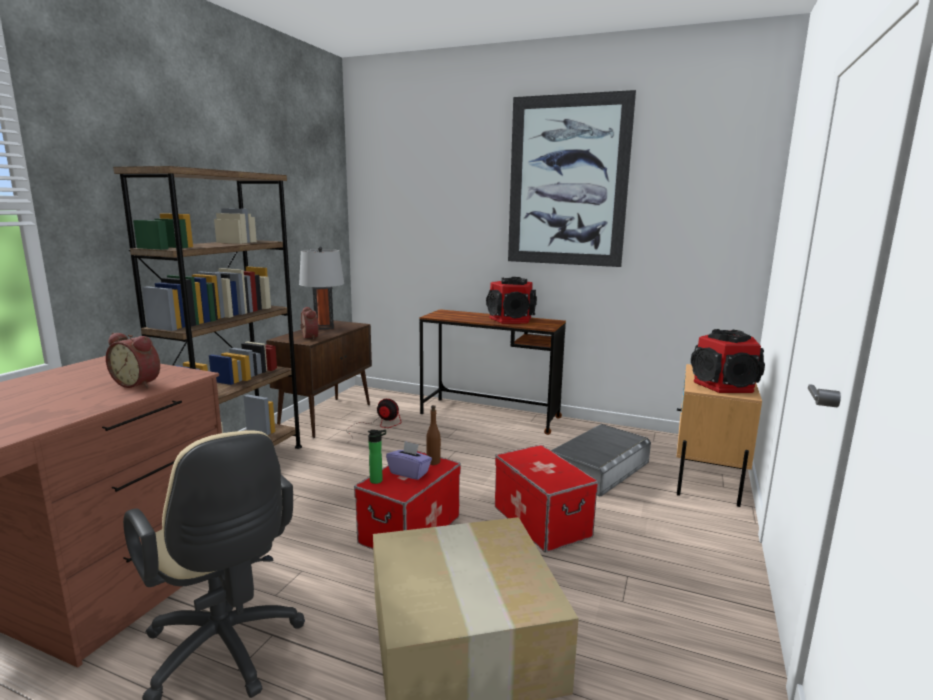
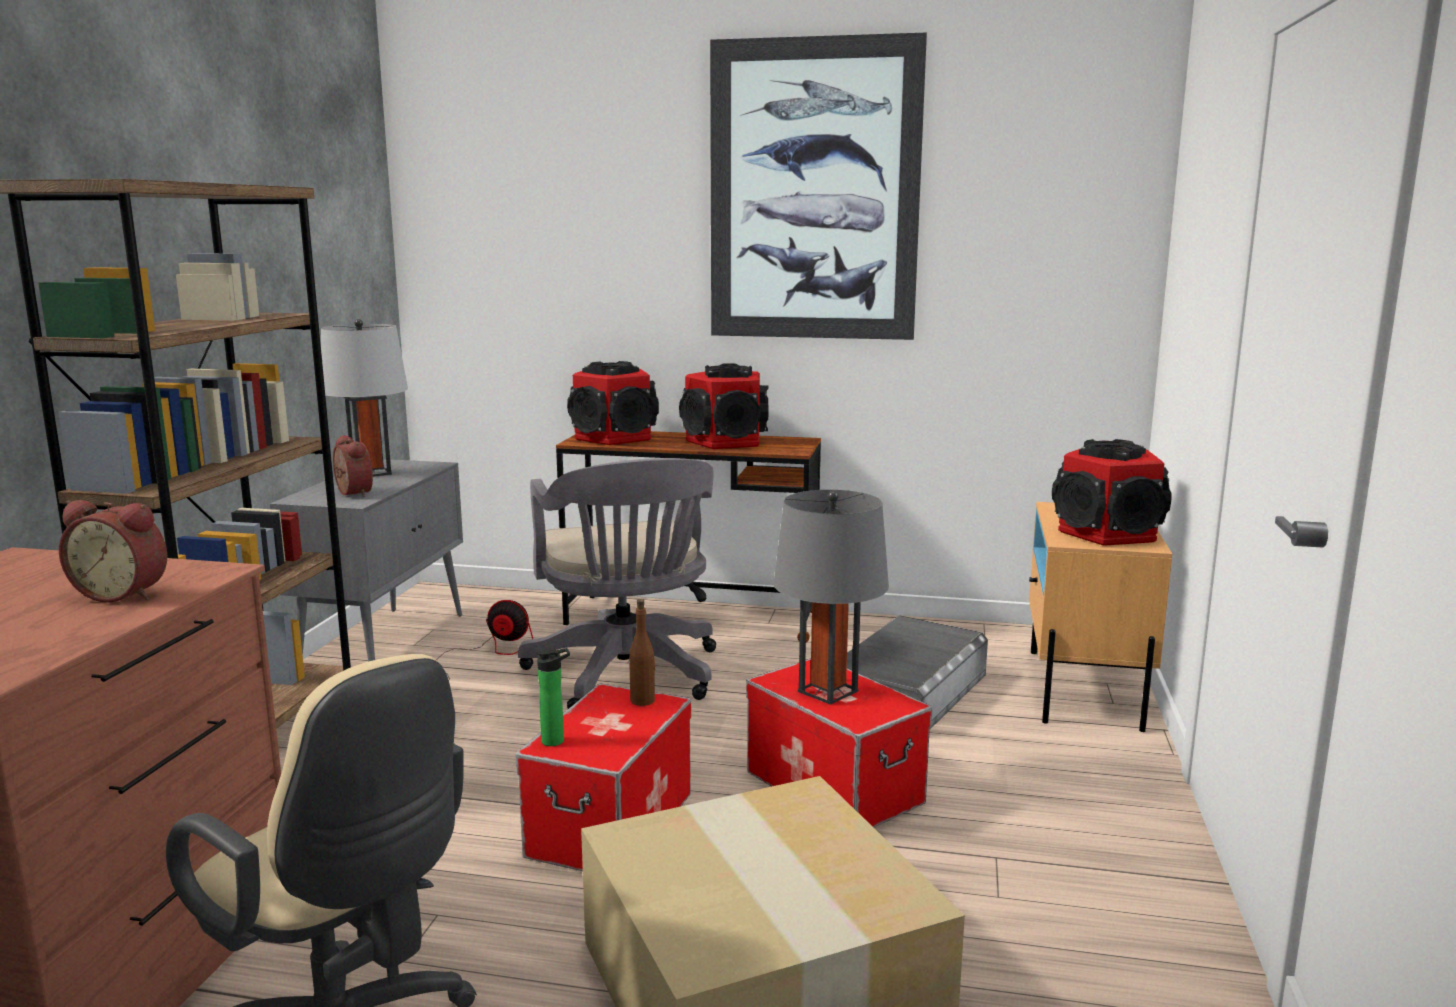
camera: 10 degrees left, 0 degrees up
brown cabinet [266,320,372,438] -> grey cabinet [270,459,463,662]
purple tissue box [386,441,432,480] -> none
none -> grey office chair [518,458,716,709]
none -> speaker [567,361,659,445]
none -> grey table lamp [773,490,889,705]

